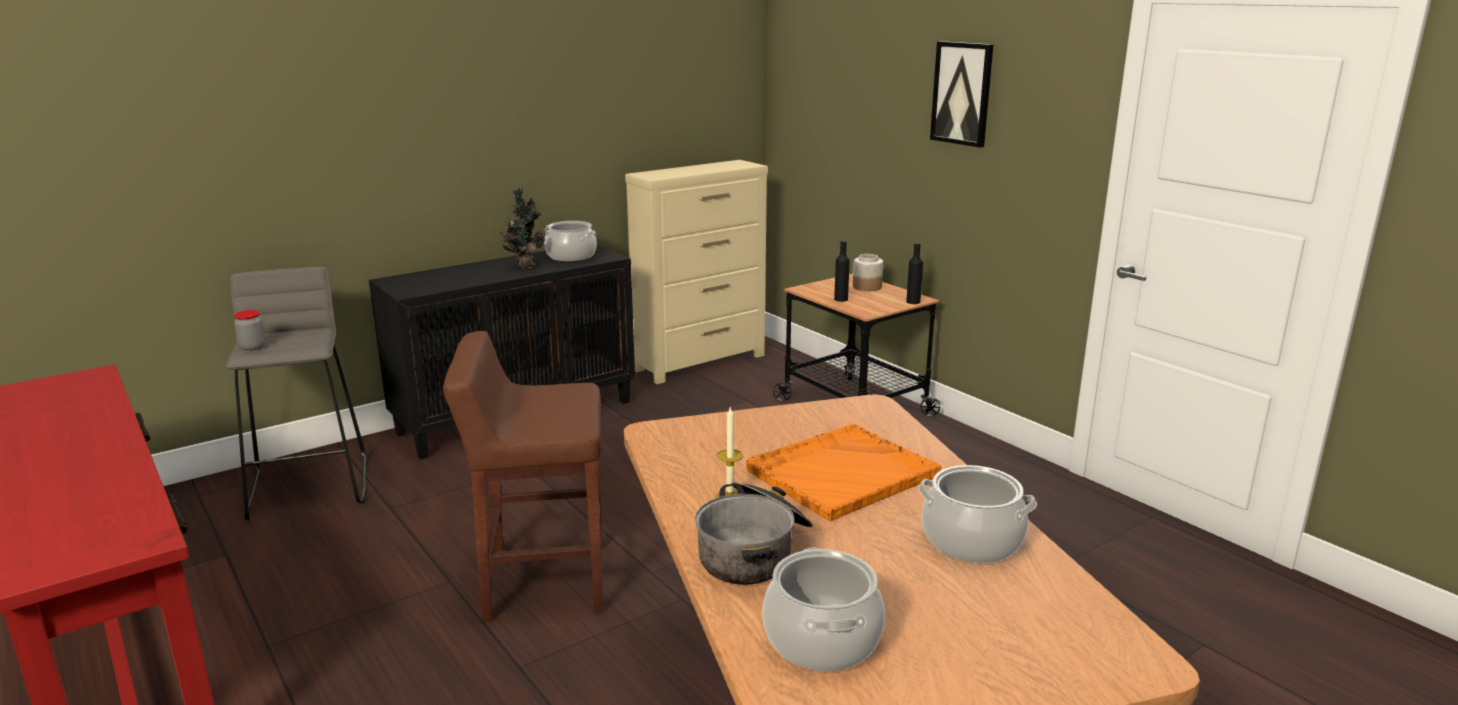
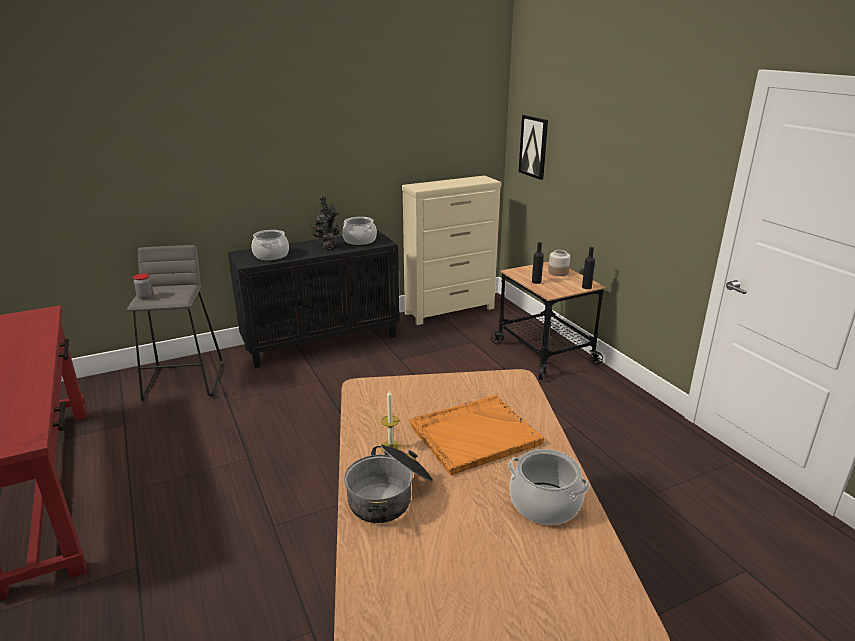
camera: 10 degrees right, 5 degrees up
brown stool [443,331,603,621] -> none
cooking pot [762,548,885,671] -> cooking pot moved to [252,230,289,260]
picture [930,41,994,148] -> picture moved to [519,115,548,180]

